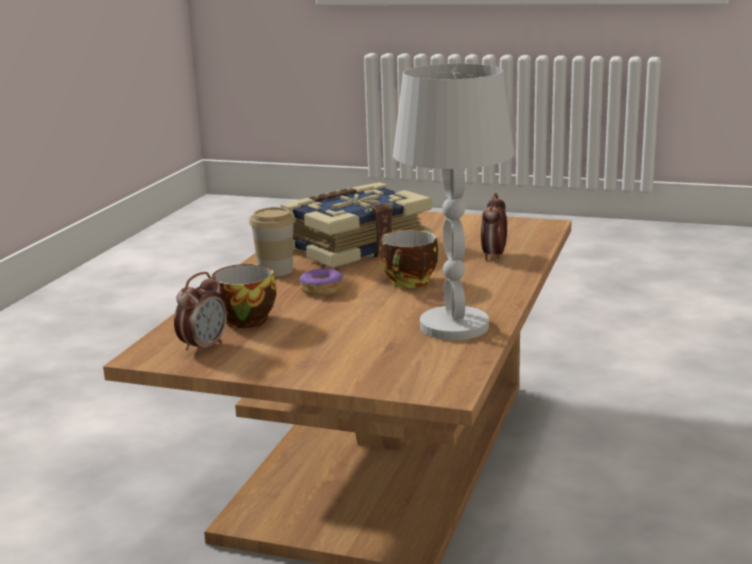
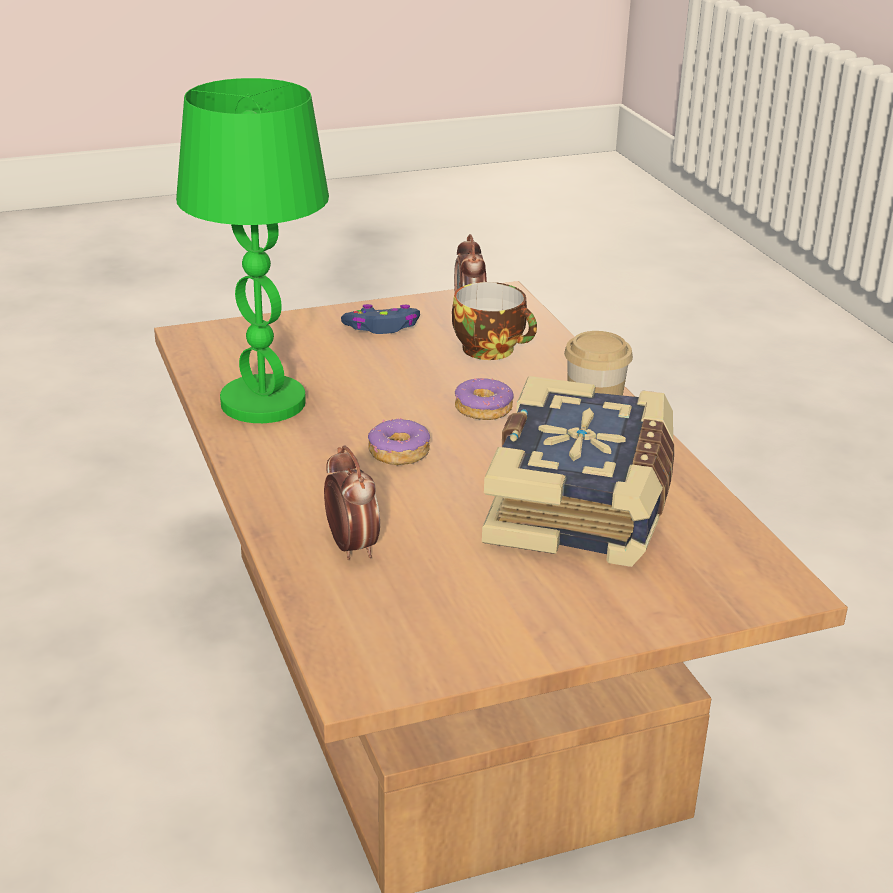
camera: 140 degrees right, 10 degrees up
cup [379,230,438,288] -> donut [368,418,430,465]
white table lamp [393,64,514,340] -> green table lamp [176,78,329,423]
none -> blue game controller [341,304,420,334]

